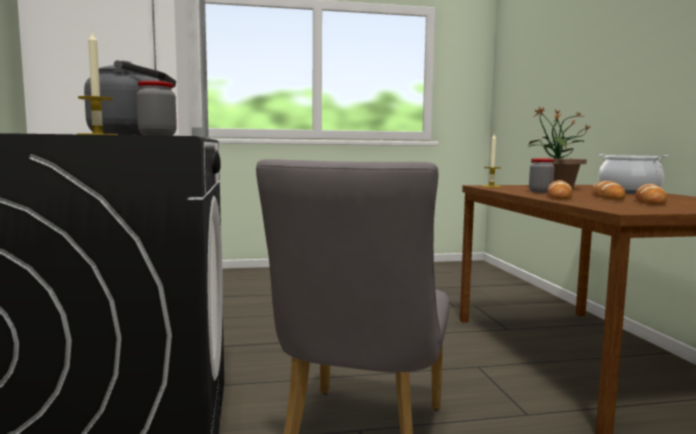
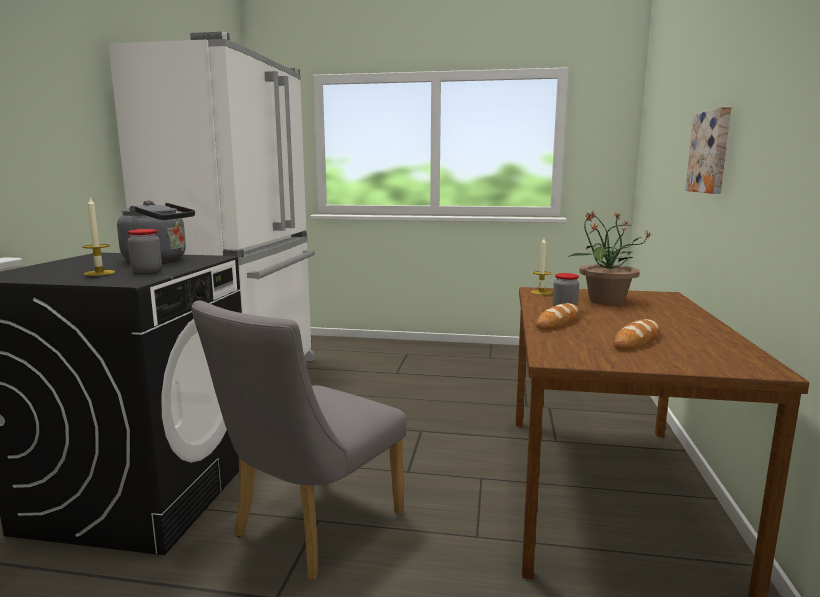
camera: 20 degrees right, 5 degrees up
bread [592,181,625,200] -> none
cooking pot [598,154,668,194] -> none
none -> picture [685,107,731,194]

